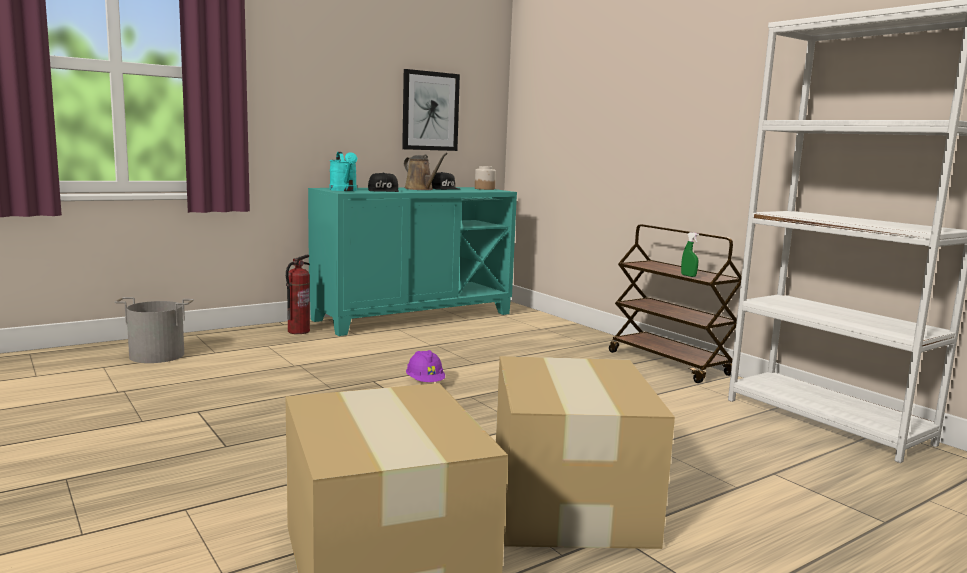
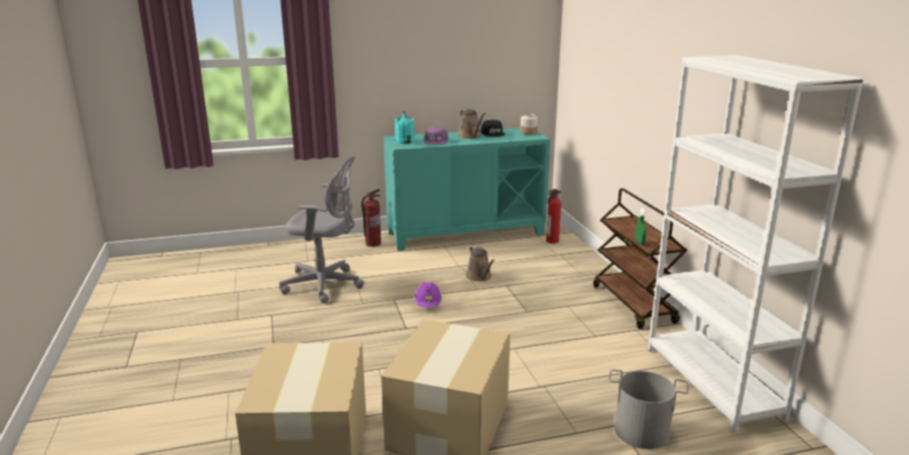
camera: 20 degrees right, 10 degrees up
grey bucket [115,297,194,363] -> grey bucket moved to [609,369,689,449]
black cap [368,172,399,192] -> purple cap [424,127,448,145]
picture [402,69,460,151] -> none
none -> grey office chair [279,156,365,303]
none -> brown watering can [466,246,495,281]
none -> fire extinguisher [546,189,561,244]

